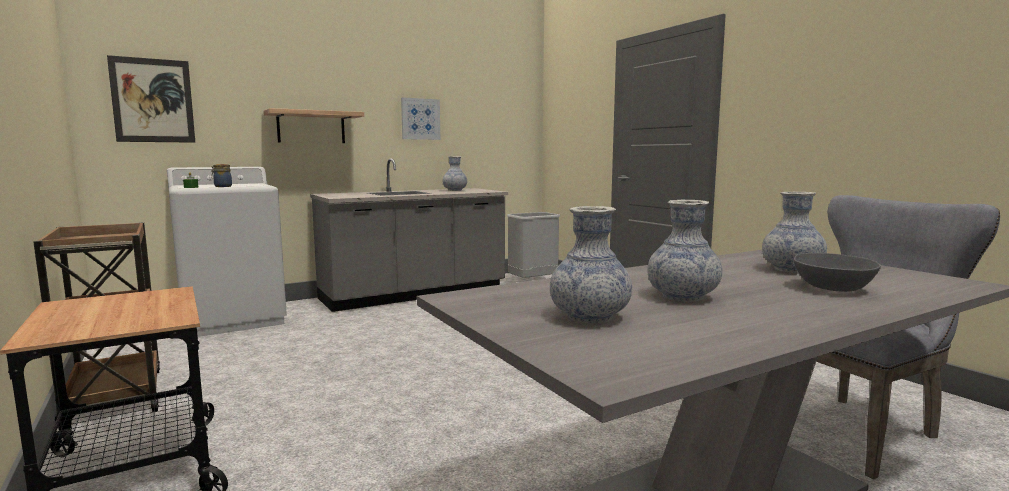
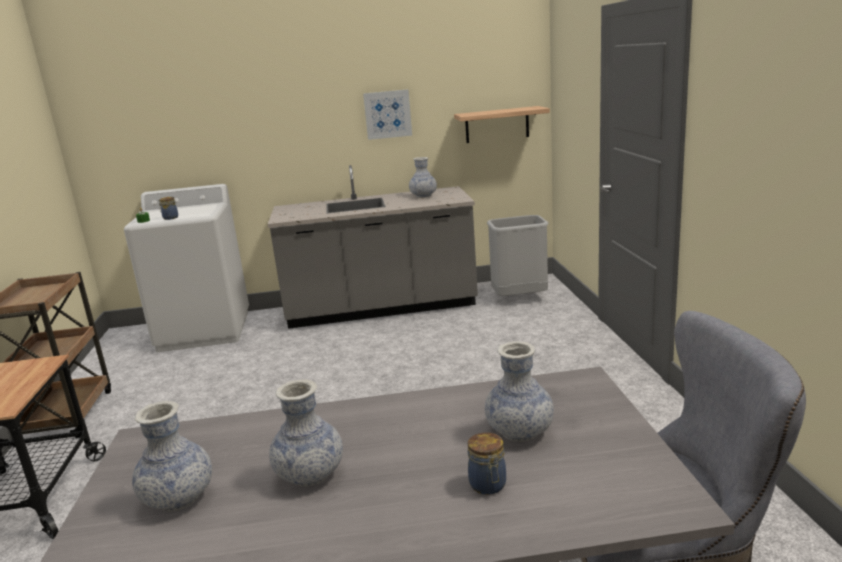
camera: 25 degrees right, 10 degrees up
picture [107,55,195,143] -> none
shelf [263,108,364,143] -> shelf moved to [454,106,550,143]
grey bowl [794,253,881,292] -> jar [468,432,506,495]

